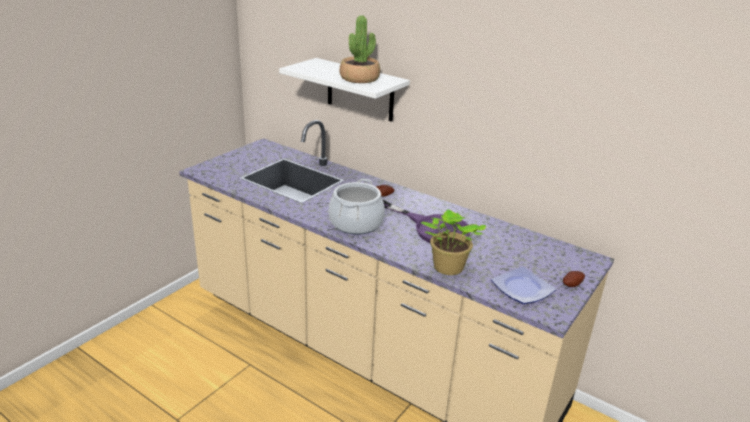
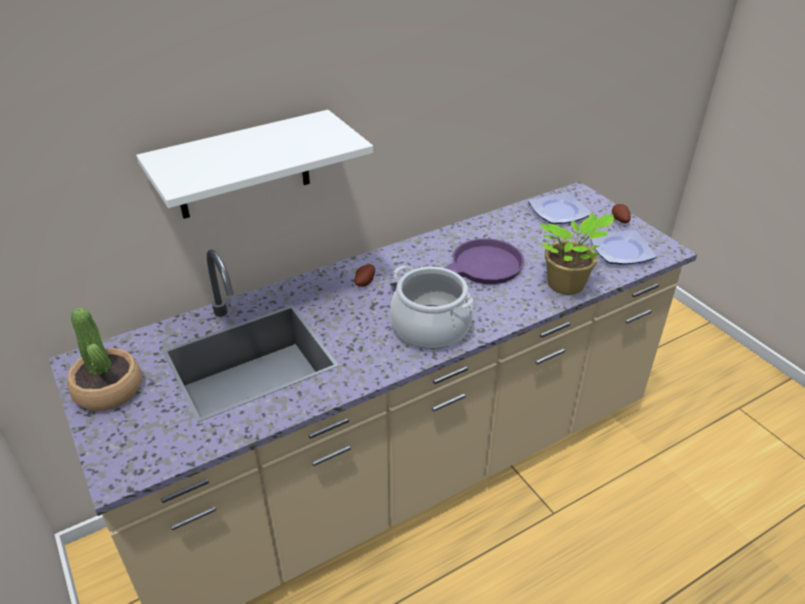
camera: 65 degrees left, 10 degrees up
potted plant [339,15,380,83] -> potted plant moved to [67,308,142,411]
none -> plate [528,192,591,224]

